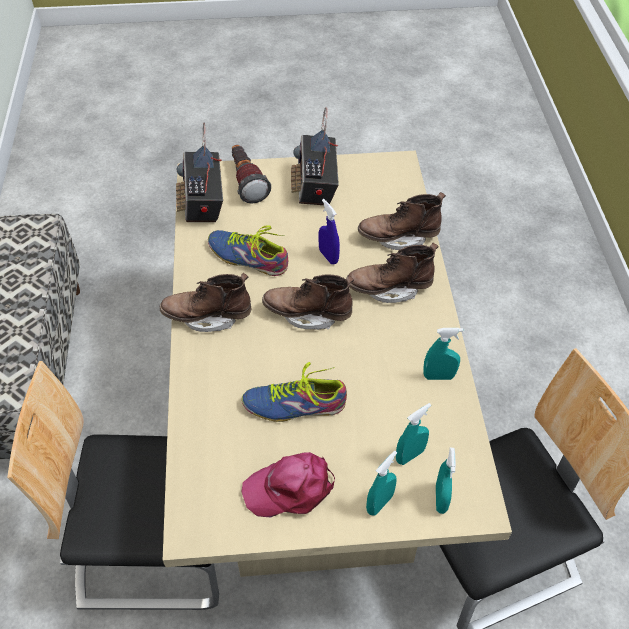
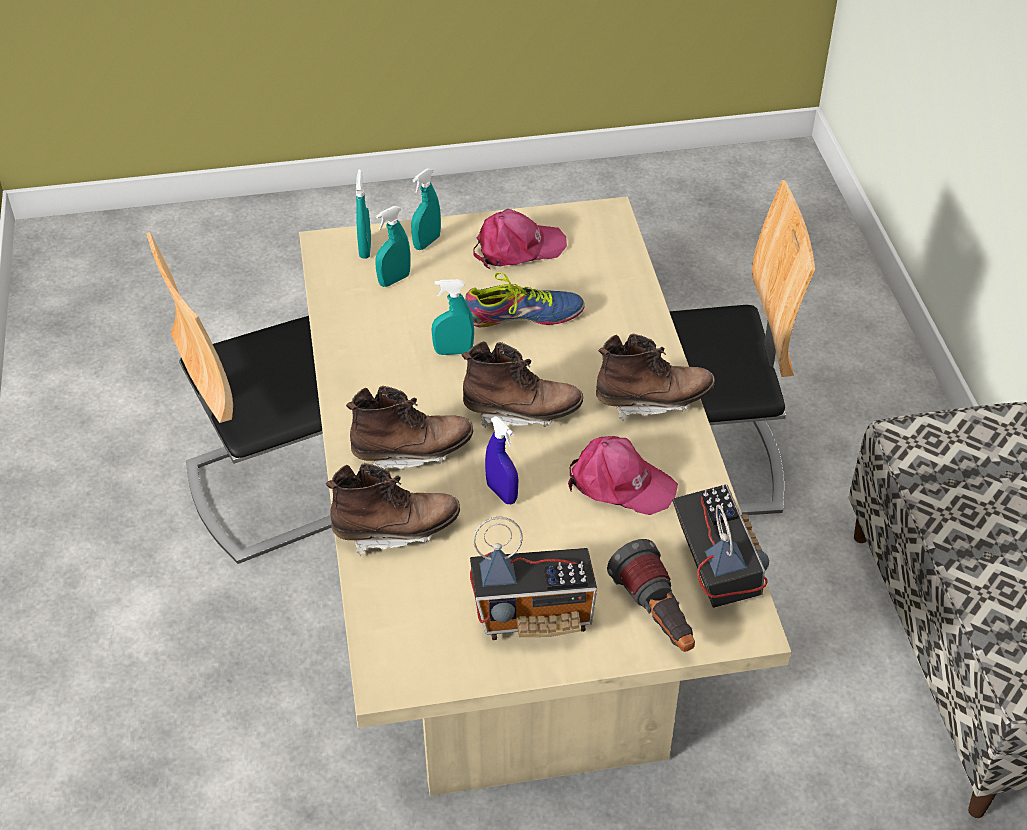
camera: 175 degrees right, 5 degrees down
shoe [208,226,288,276] -> pink cap [568,436,678,515]
radio [291,107,339,205] -> radio turned 90 degrees clockwise [470,517,597,640]
turquoise spray bottle [423,328,463,380] -> turquoise spray bottle moved to [431,279,474,355]

